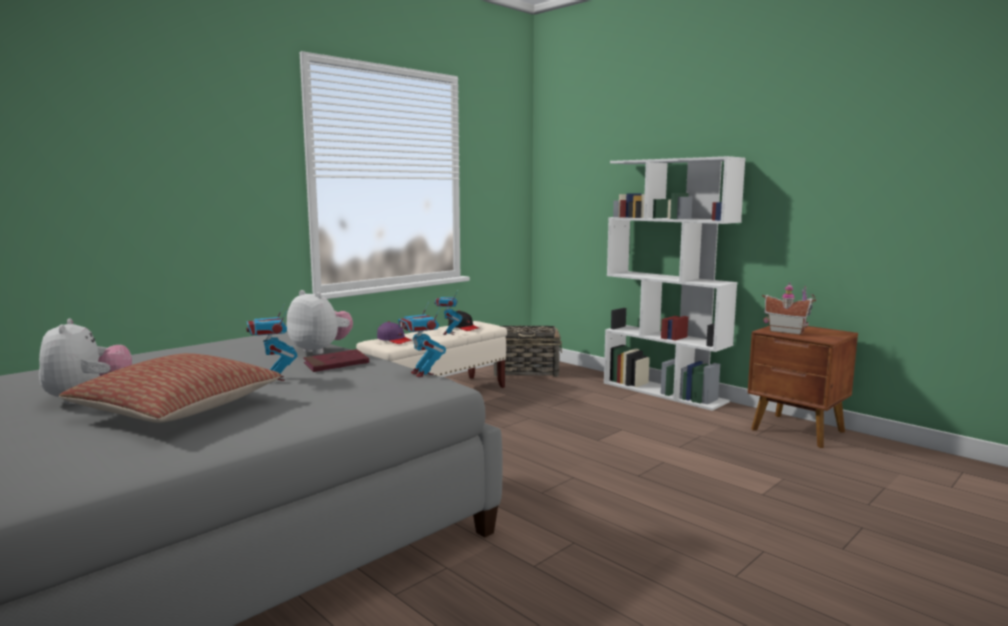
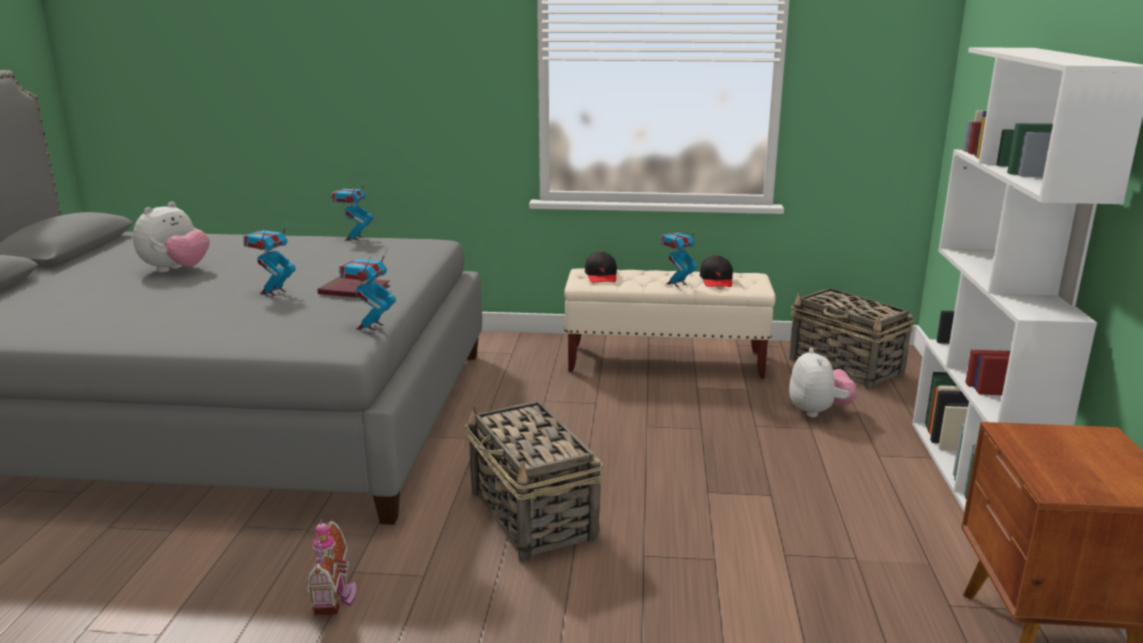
camera: 50 degrees right, 10 degrees up
pillow [59,353,281,423] -> none
plush toy [286,290,353,354] -> plush toy moved to [789,348,857,417]
purple cap [377,322,413,344] -> black cap [585,251,617,283]
toy house [762,282,816,335] -> toy house moved to [306,518,357,616]
none -> toy robot [331,180,373,241]
none -> basket [464,401,603,562]

